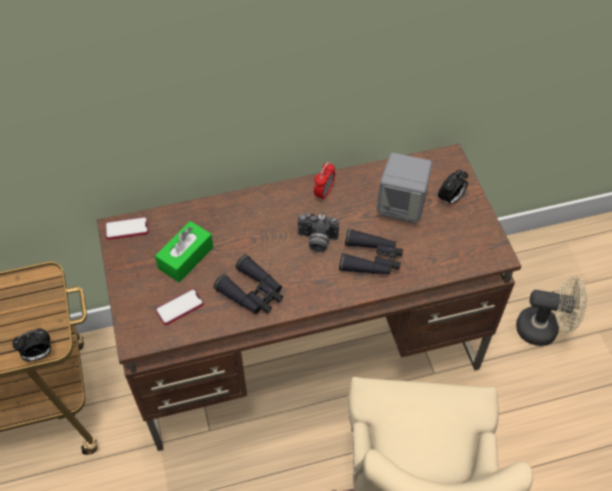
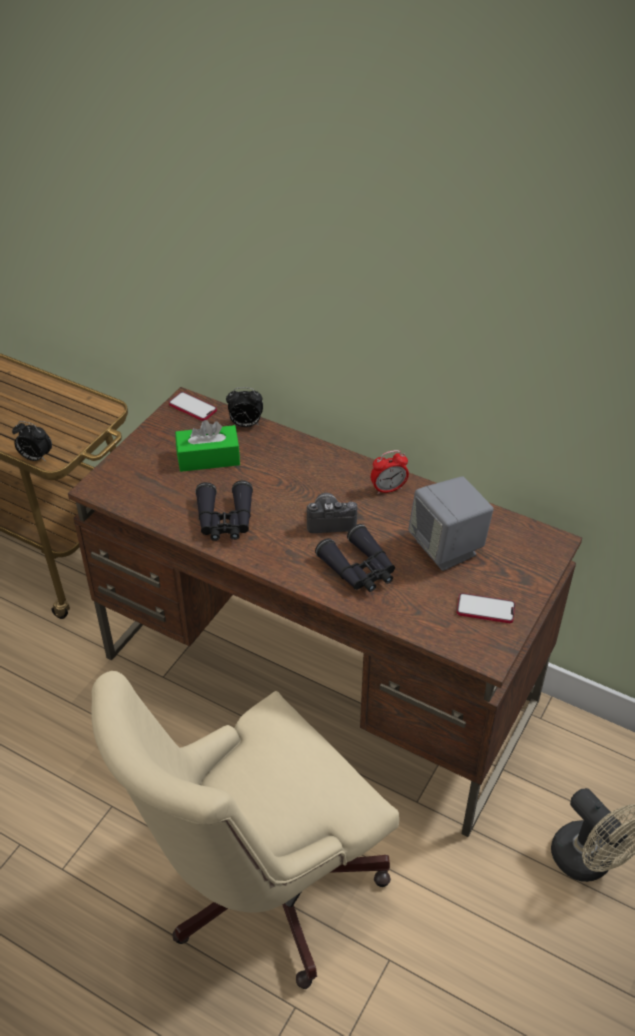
camera: 45 degrees right, 10 degrees down
phone [155,289,204,325] -> phone moved to [457,593,515,623]
camera [298,213,339,253] -> camera turned 120 degrees clockwise [307,493,357,533]
alarm clock [438,170,468,205] -> alarm clock moved to [226,387,263,427]

